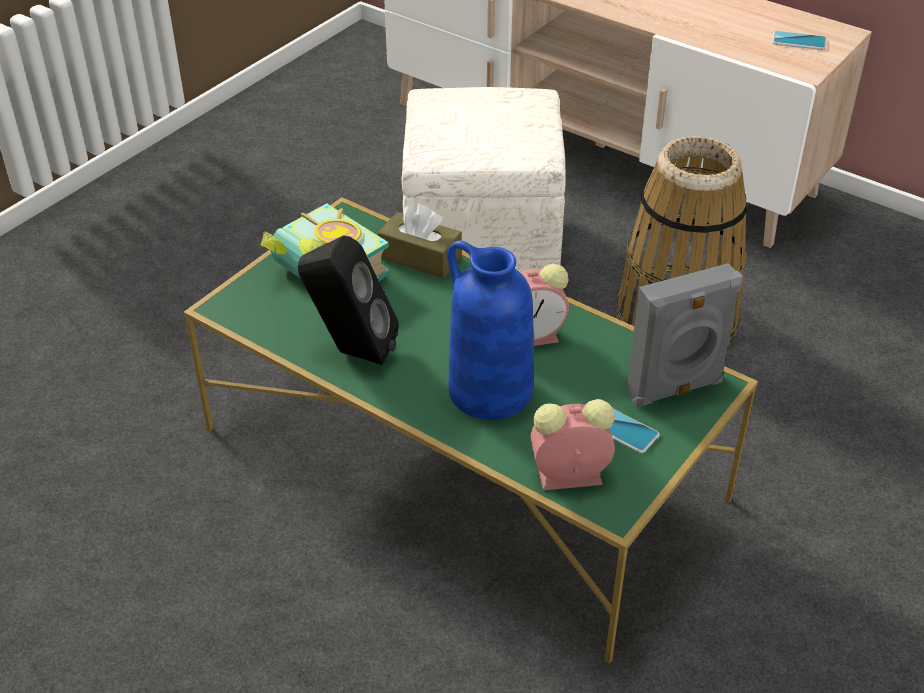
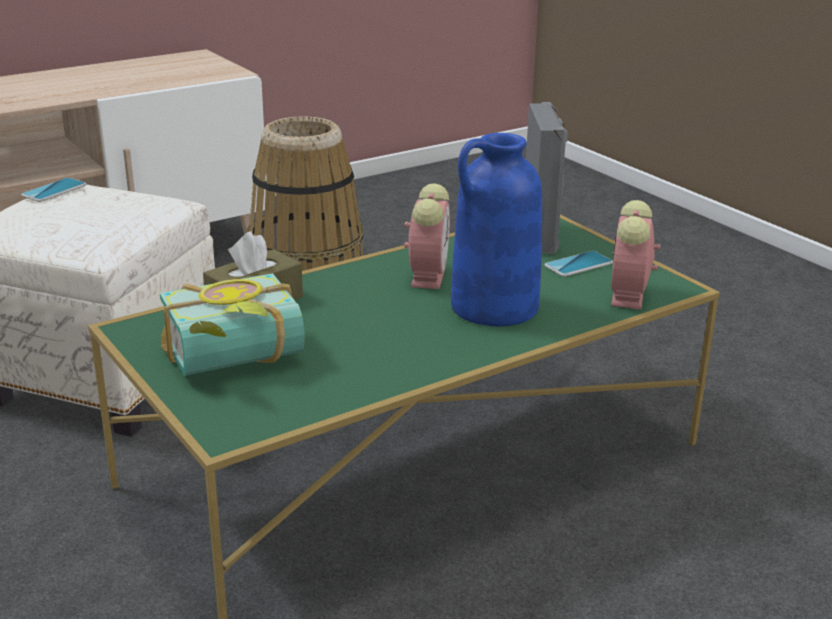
camera: 70 degrees left, 15 degrees down
black speaker [298,235,399,365] -> none
phone [772,31,827,50] -> phone moved to [21,178,87,202]

